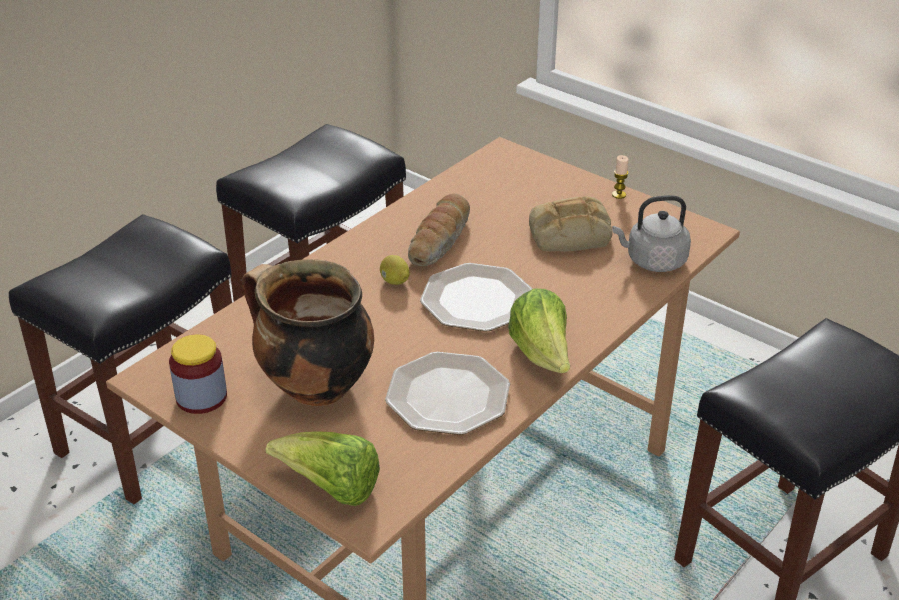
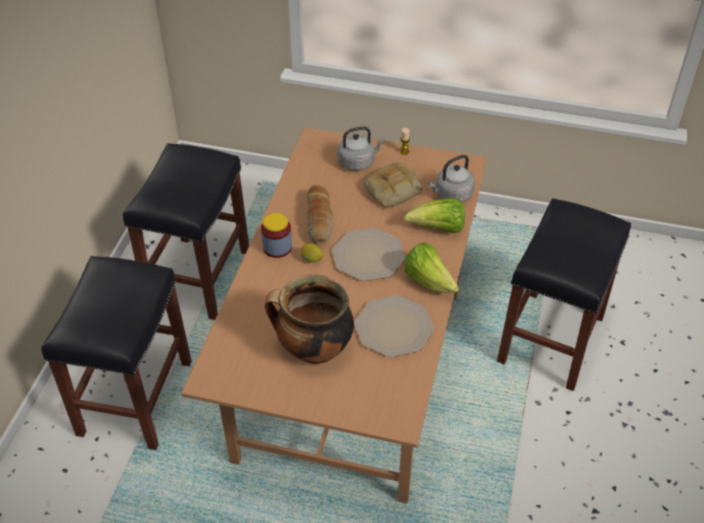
camera: 25 degrees left, 10 degrees up
jar [169,334,227,414] -> jar moved to [261,213,292,258]
lettuce [266,431,380,506] -> lettuce moved to [404,198,465,233]
none -> grey kettle [338,126,385,171]

